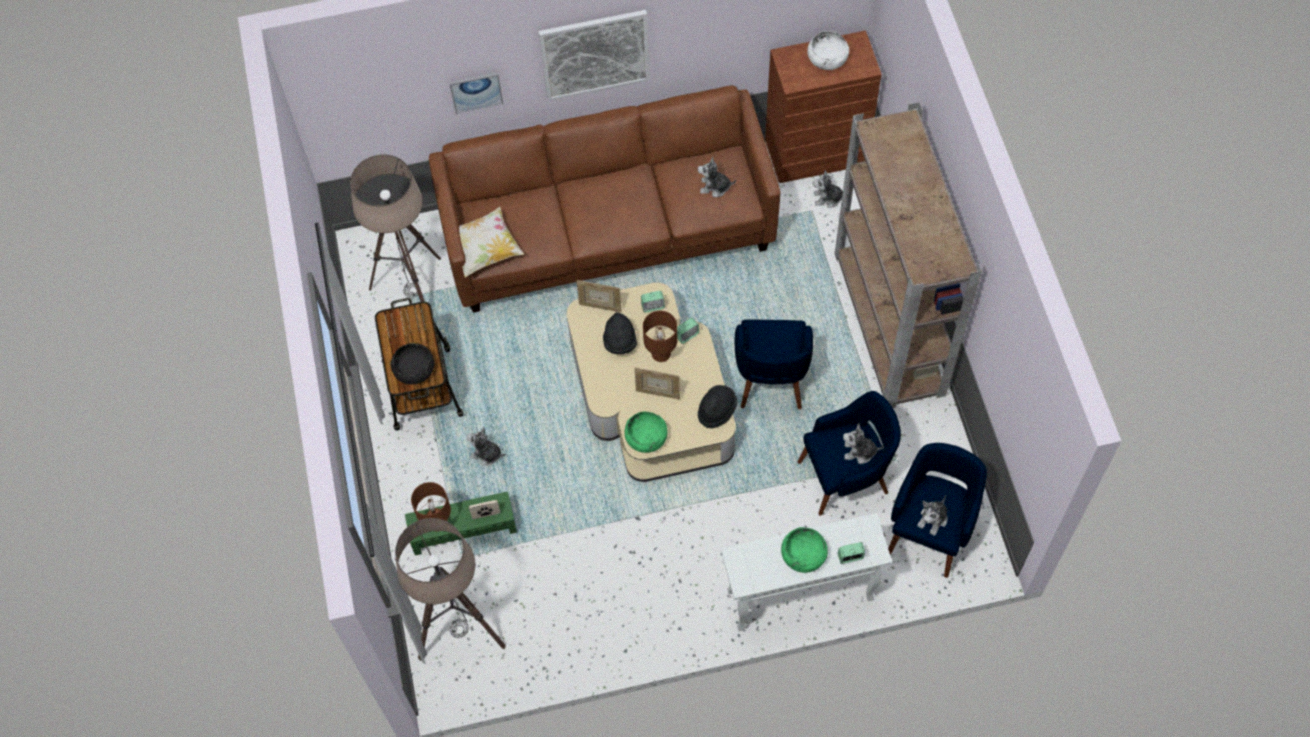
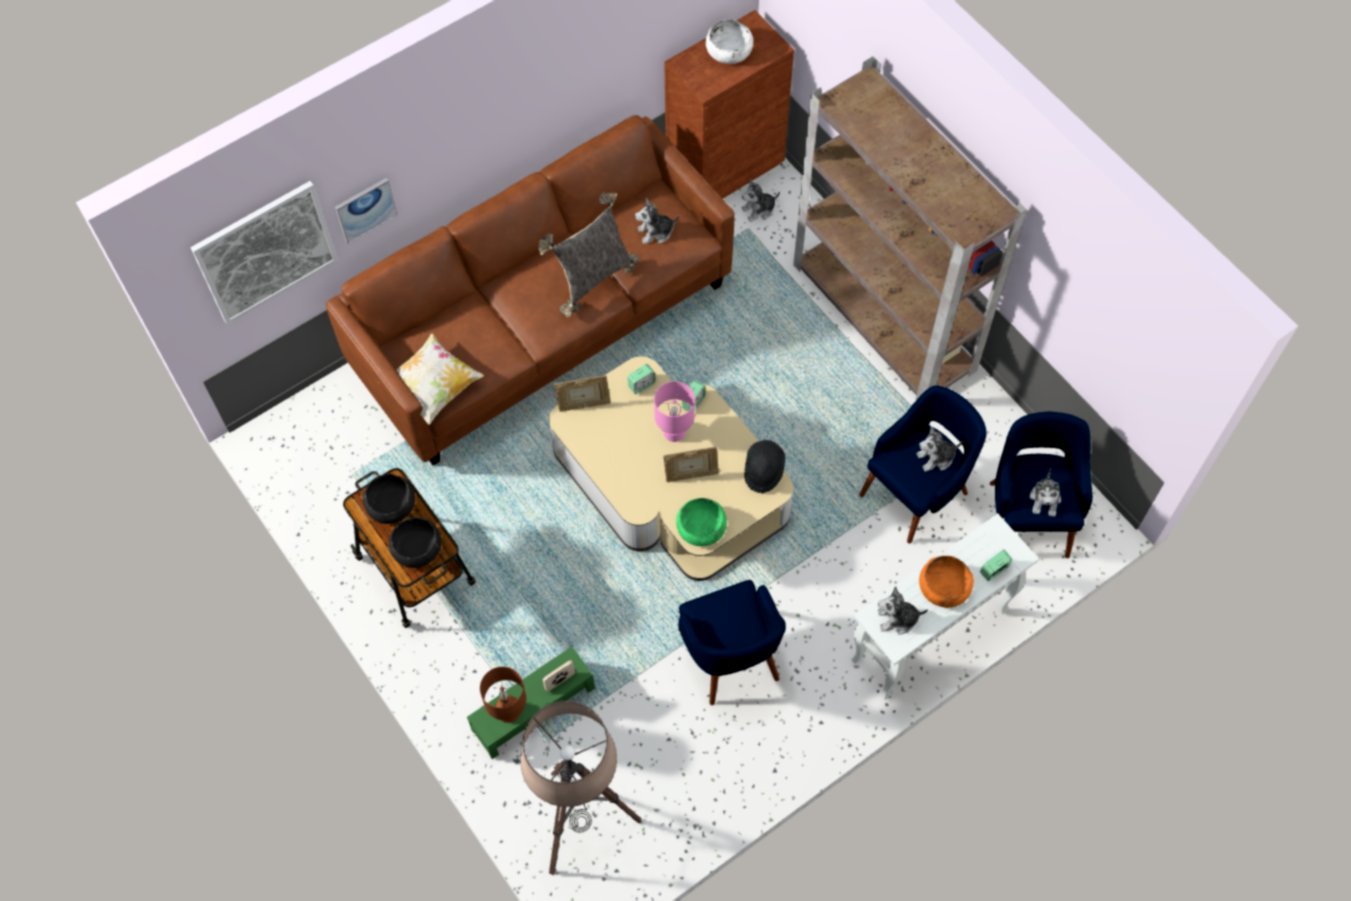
camera: 25 degrees left, 0 degrees up
floor lamp [350,154,441,302] -> none
plush toy [467,427,505,466] -> plush toy moved to [878,586,928,635]
picture [539,10,650,101] -> picture moved to [191,181,338,324]
black hat [603,312,637,354] -> none
brown table lamp [643,311,678,362] -> pink table lamp [654,381,695,442]
blue armchair [735,320,813,409] -> blue armchair moved to [678,580,786,705]
green bowl [781,527,828,573] -> orange bowl [919,556,974,608]
none -> black bowl [363,474,415,524]
none -> pillow [538,192,640,318]

